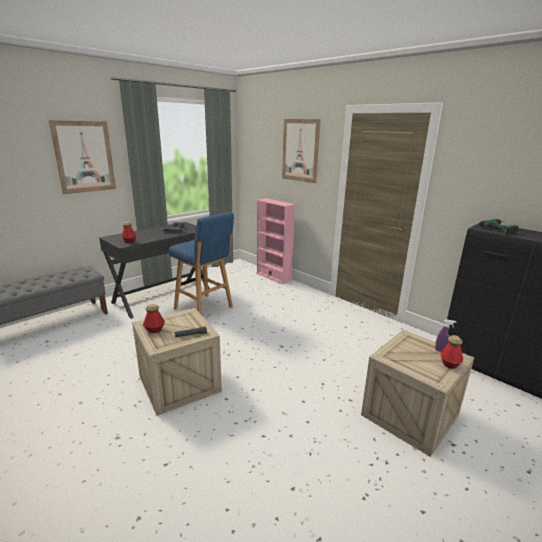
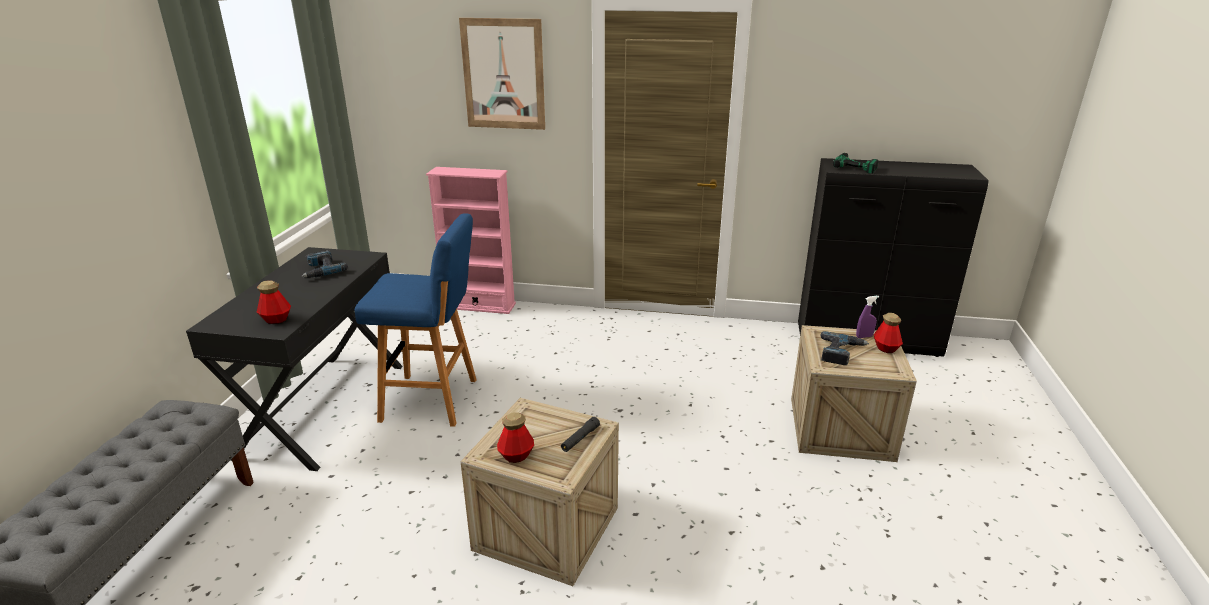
camera: 35 degrees left, 5 degrees up
picture [49,120,116,194] -> none
none -> power drill [821,331,869,365]

